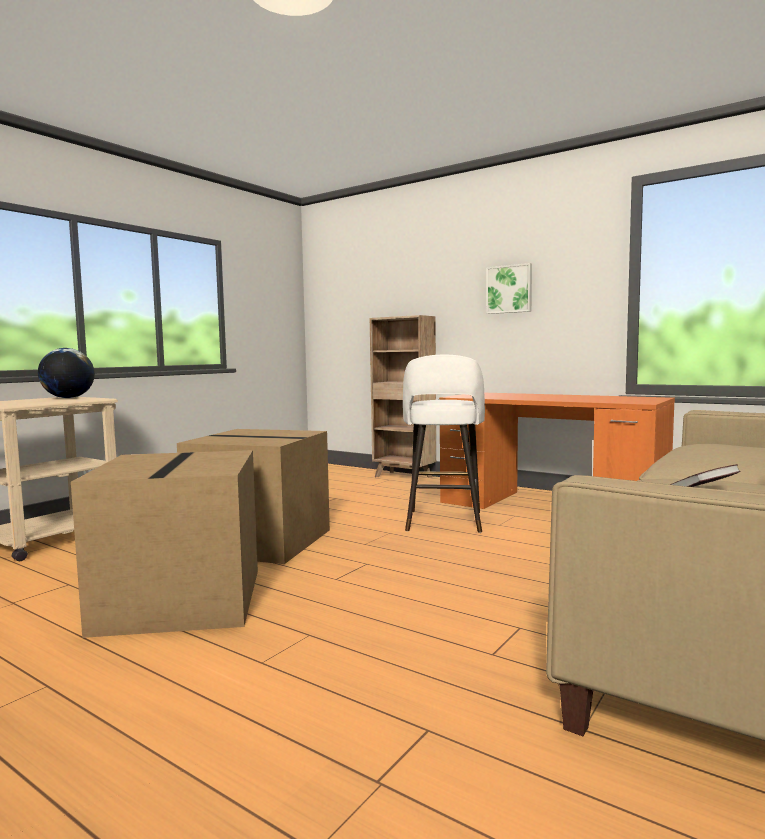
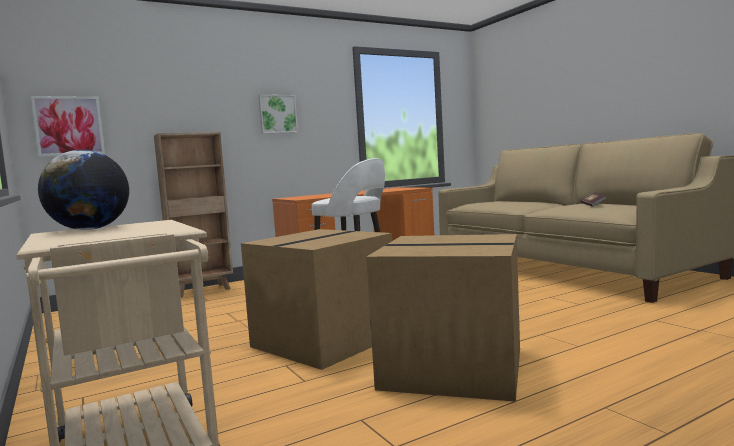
camera: 65 degrees left, 0 degrees up
none -> picture [31,96,105,157]

